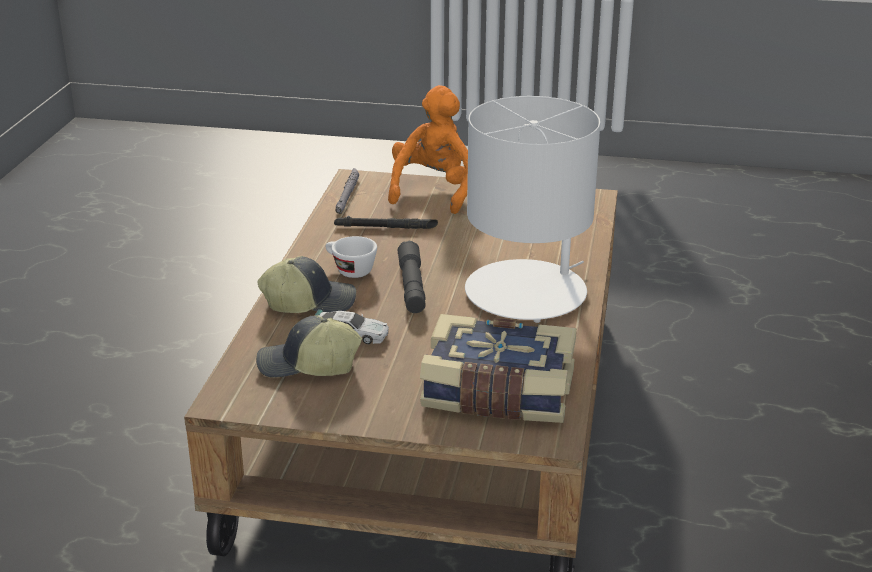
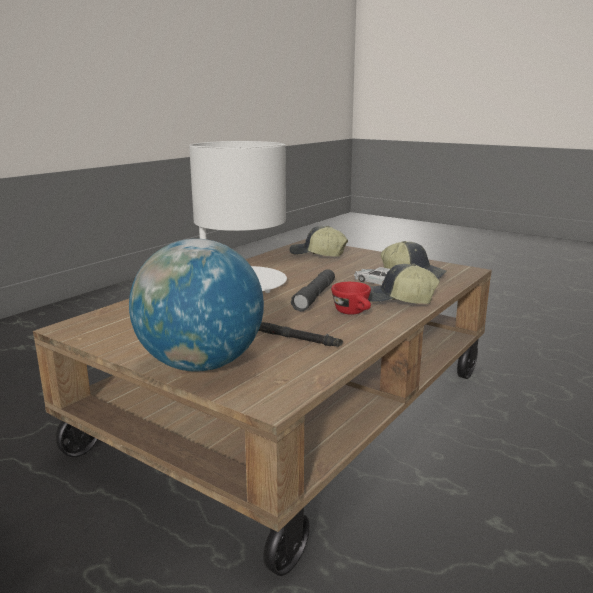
camera: 155 degrees left, 10 degrees down
white cup [325,236,377,278] -> red cup [331,282,371,314]
grey flashlight [336,168,359,214] -> none
orange plush toy [388,85,468,214] -> globe [129,239,264,372]
book [420,314,577,423] -> cap [289,226,348,257]

